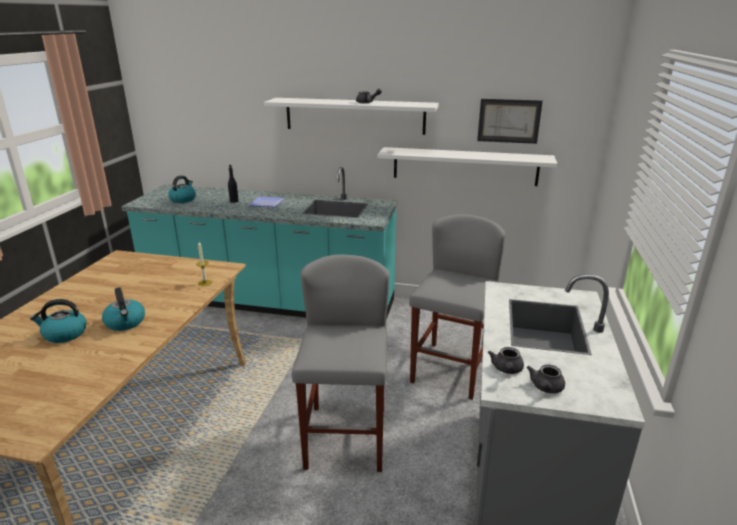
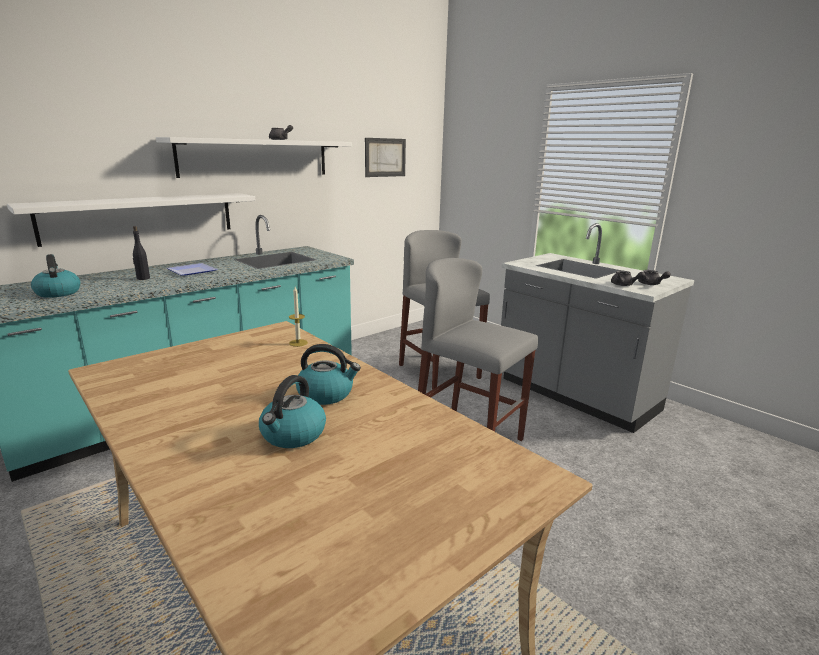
camera: 55 degrees left, 5 degrees down
white shelf [377,147,558,186] -> white shelf moved to [7,193,256,247]

